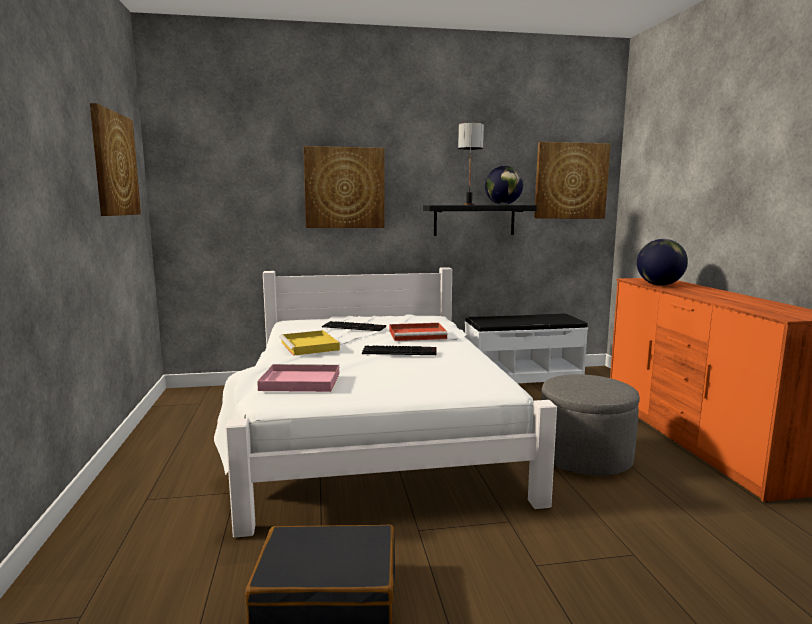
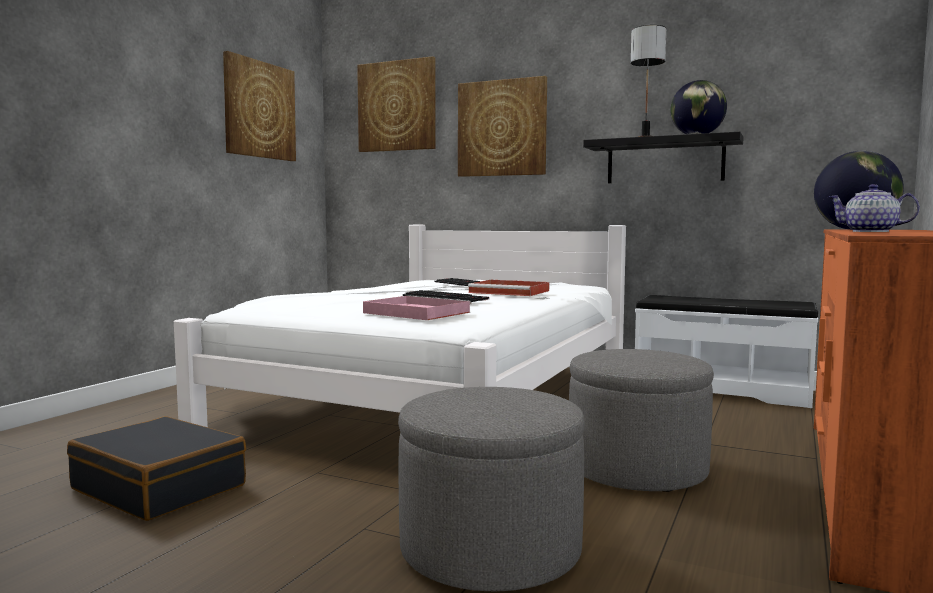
camera: 35 degrees right, 5 degrees down
pink tray [257,364,340,392] -> pink tray moved to [363,295,471,320]
yellow tray [279,330,340,356] -> none
picture [534,142,611,219] -> picture moved to [357,56,436,152]
none -> grey ottoman [398,387,585,591]
none -> teapot [828,184,920,232]

